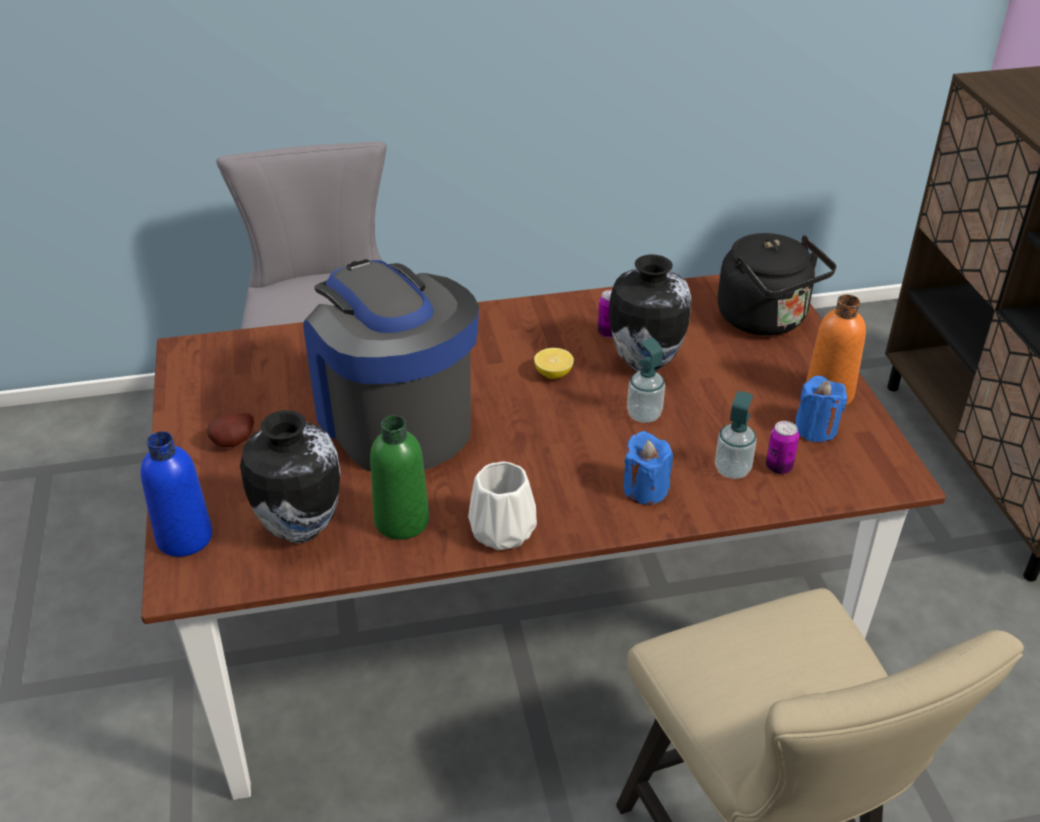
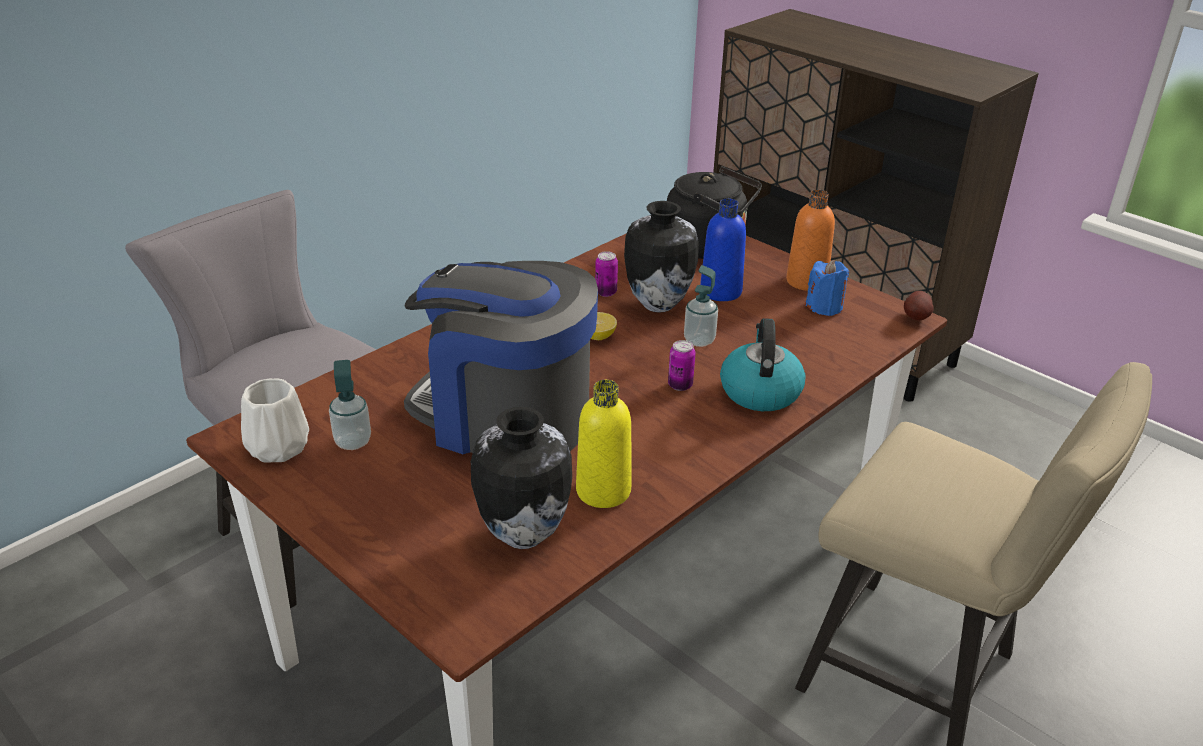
camera: 35 degrees left, 5 degrees down
blue bottle [141,431,212,557] -> blue bottle moved to [700,198,746,301]
potato [206,413,254,447] -> potato moved to [904,291,933,321]
green bottle [370,416,429,540] -> yellow bottle [576,380,632,508]
white vase [468,462,537,550] -> white vase moved to [241,378,309,462]
blue candle [623,431,673,505] -> kettle [720,318,806,411]
soap dispenser [715,391,757,479] -> soap dispenser moved to [329,360,371,450]
can [766,421,799,474] -> can moved to [668,340,696,391]

